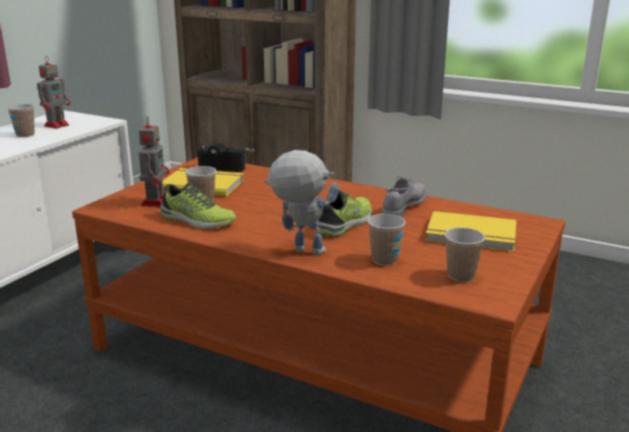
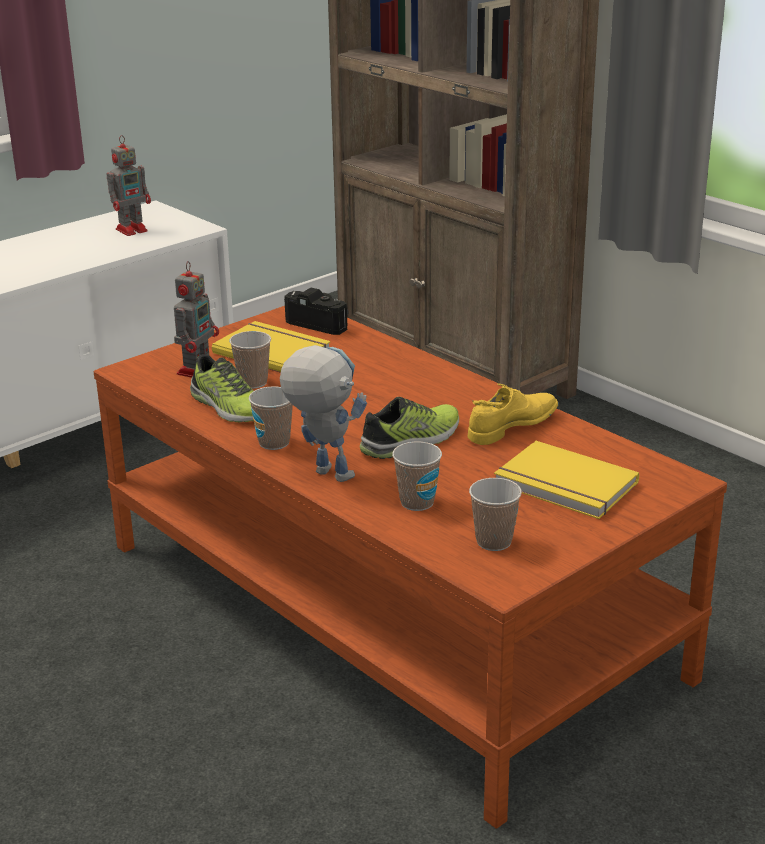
camera: 20 degrees right, 5 degrees up
cup [7,104,35,137] -> cup moved to [249,387,293,450]
grey shoe [381,176,427,217] -> yellow shoe [468,384,559,445]

